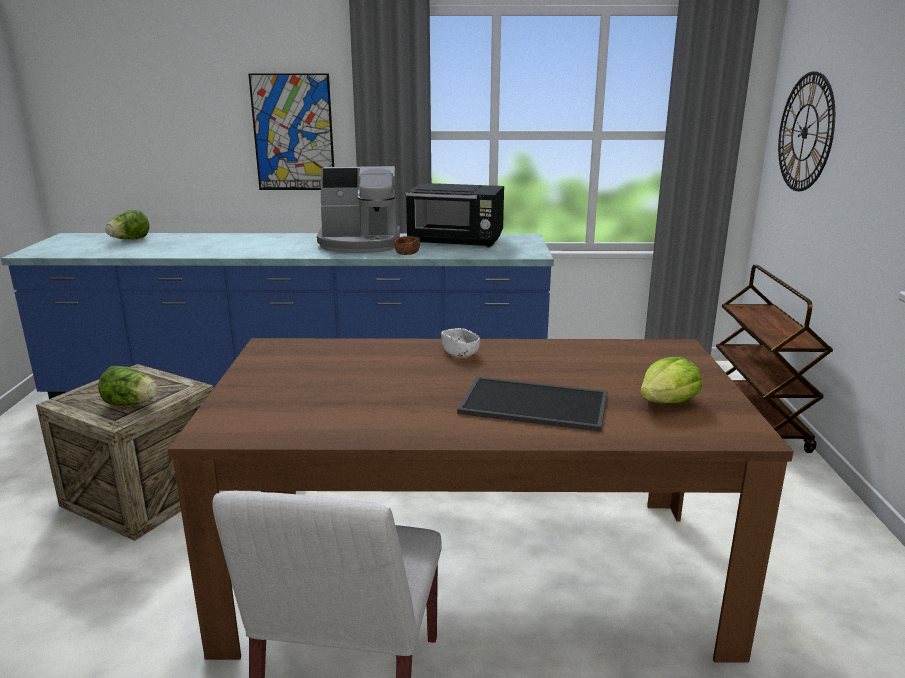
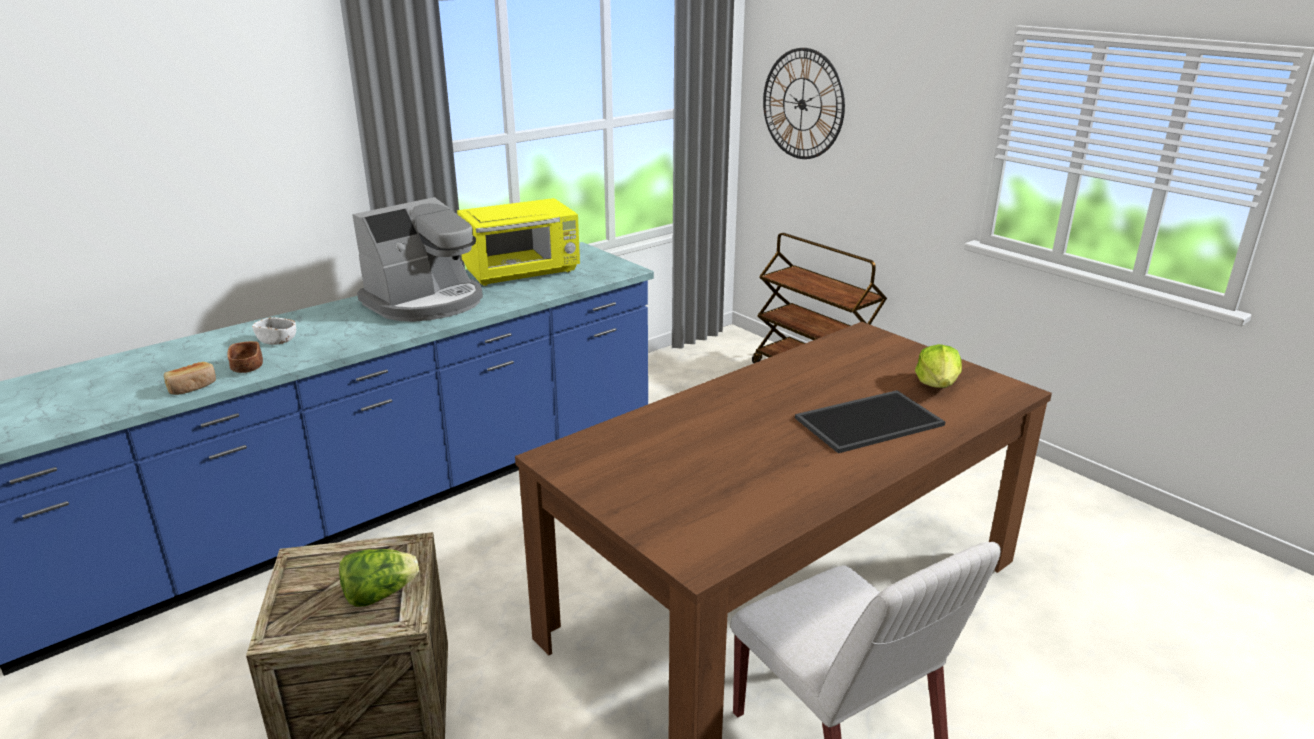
camera: 40 degrees left, 5 degrees up
lettuce [105,210,149,240] -> none
picture [248,74,334,190] -> none
brown bowl [394,236,420,255] -> brown bowl moved to [227,341,263,373]
black microwave [406,183,504,247] -> yellow microwave [457,198,580,286]
white bowl [441,328,480,357] -> white bowl moved to [252,317,296,345]
none -> bread [164,362,216,395]

